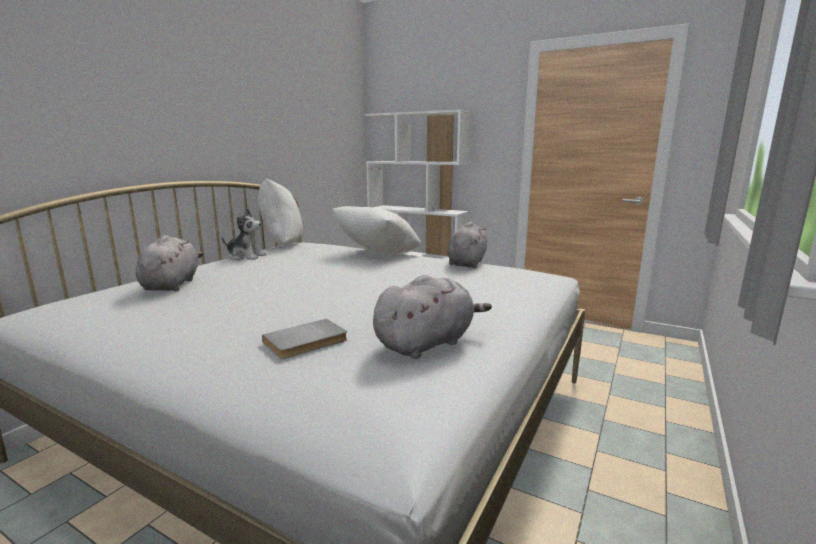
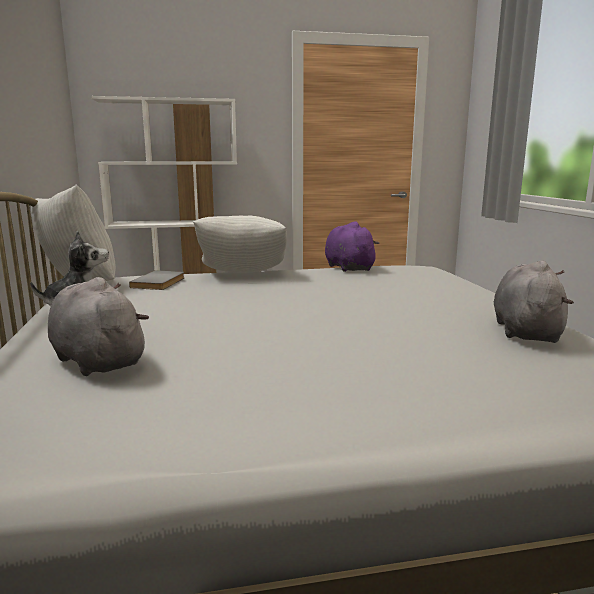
camera: 40 degrees left, 0 degrees up
grey book [262,319,347,359] -> grey book moved to [129,270,184,290]
grey plush toy [447,221,487,268] -> purple plush toy [325,221,380,272]

